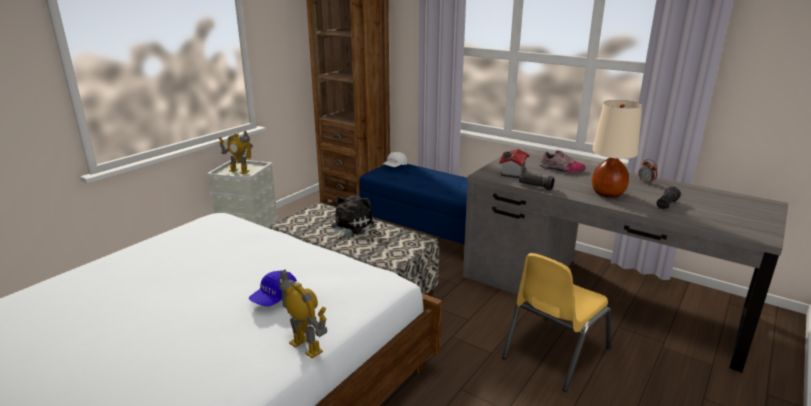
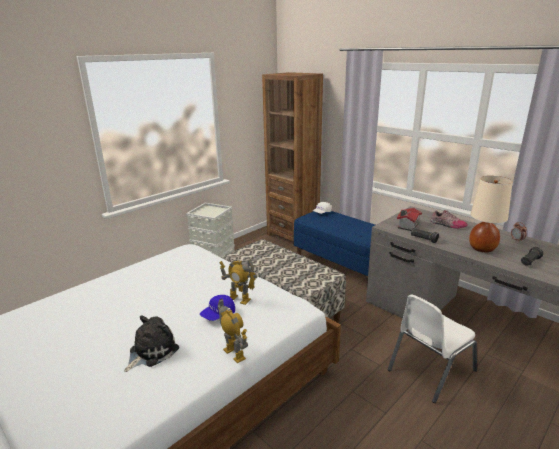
camera: 10 degrees right, 0 degrees up
toy robot [219,131,253,174] -> toy robot moved to [219,259,257,305]
plush toy [331,195,374,239] -> plush toy moved to [124,315,179,372]
yellow chair [502,253,611,392] -> white chair [388,294,477,403]

